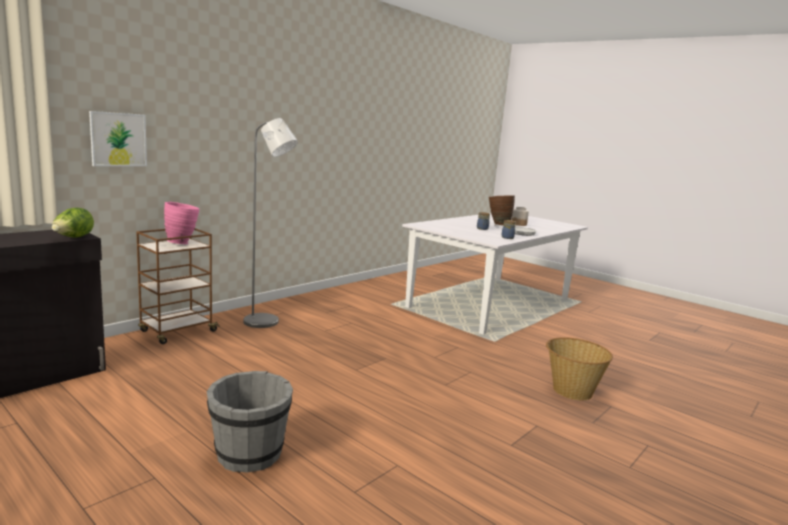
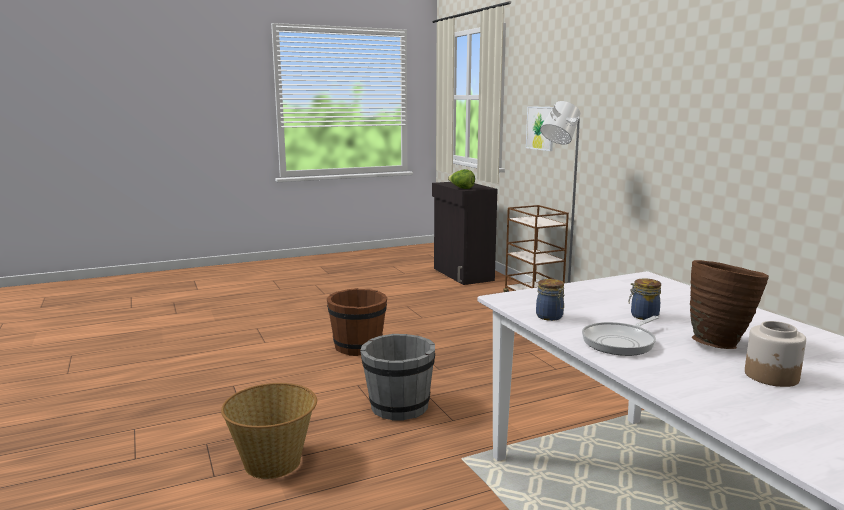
camera: 115 degrees right, 0 degrees up
pink vase [164,202,199,244] -> none
grey bucket [206,371,293,472] -> grey bucket moved to [360,334,435,420]
none -> brown bucket [327,288,387,356]

